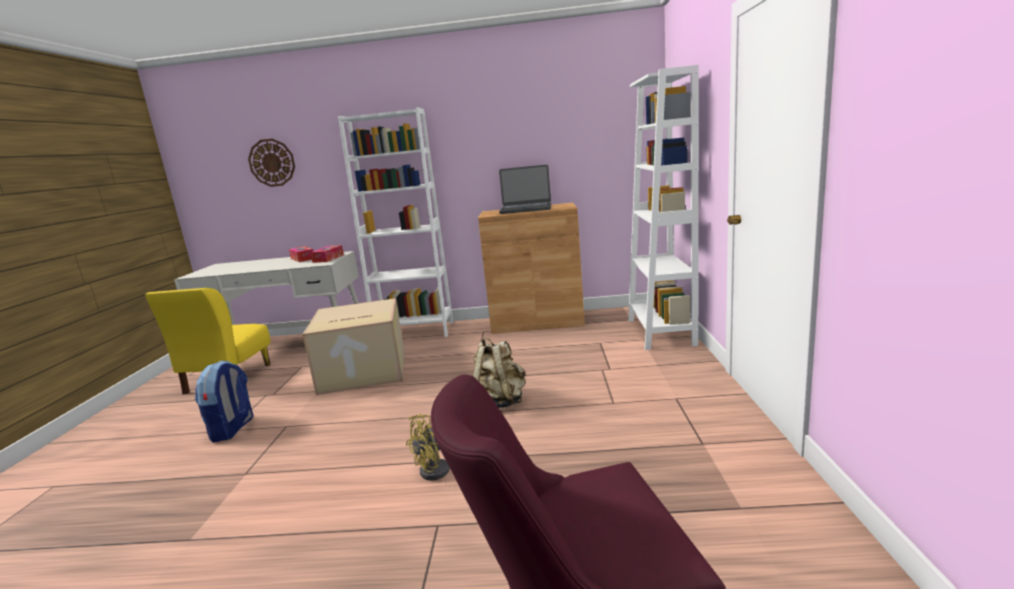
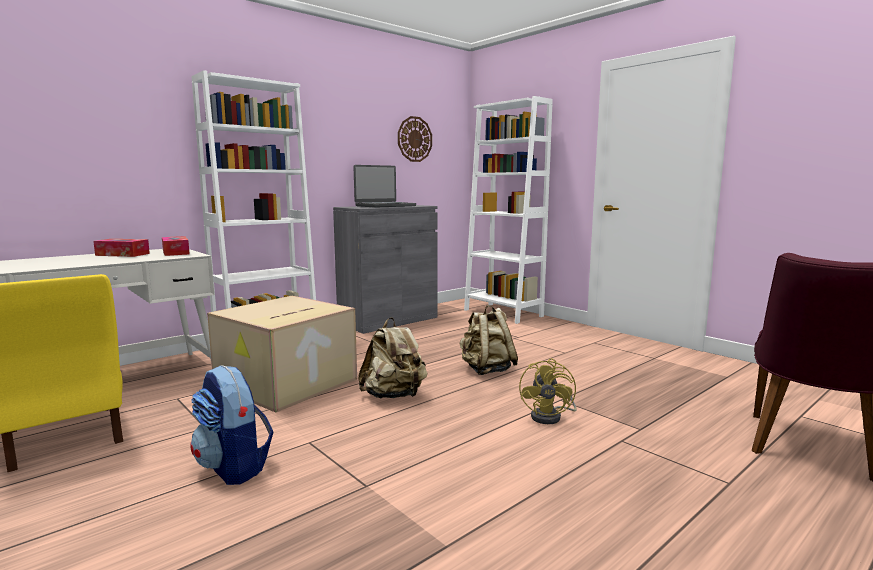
camera: 45 degrees left, 5 degrees down
wall clock [248,139,295,187] -> wall clock moved to [398,116,432,162]
brown cabinet [478,203,585,334] -> grey cabinet [333,205,438,334]
none -> beige backpack [358,317,427,398]

